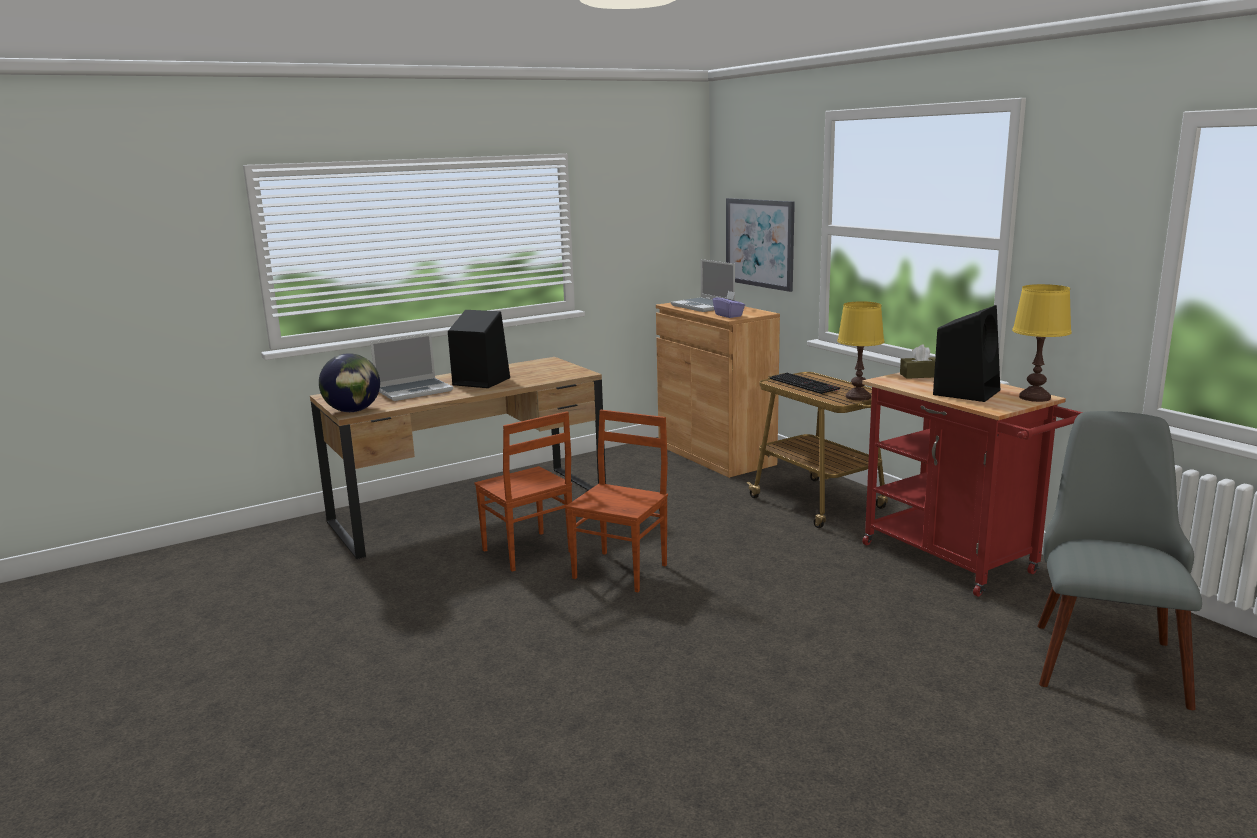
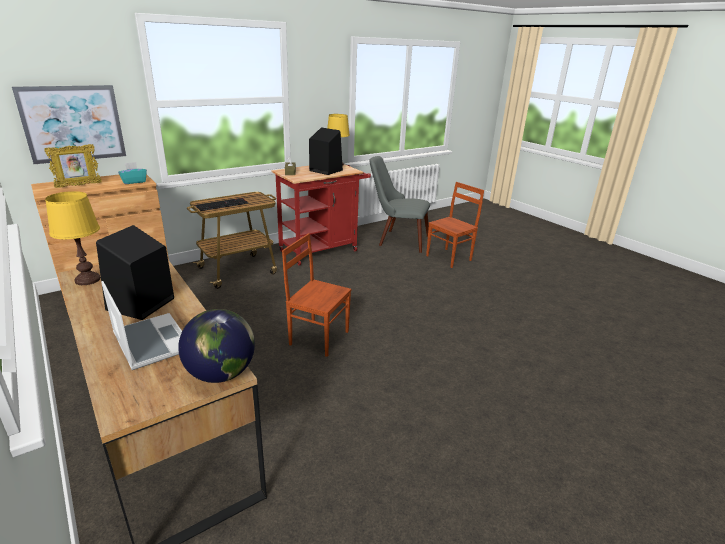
camera: 95 degrees left, 10 degrees up
brown chair [475,411,572,572] -> brown chair moved to [426,182,484,268]
laptop [671,259,735,312] -> picture frame [44,144,102,188]
purple tissue box [713,291,745,318] -> turquoise tissue box [118,162,147,184]
yellow table lamp [837,301,884,401] -> yellow table lamp moved to [45,191,101,285]

